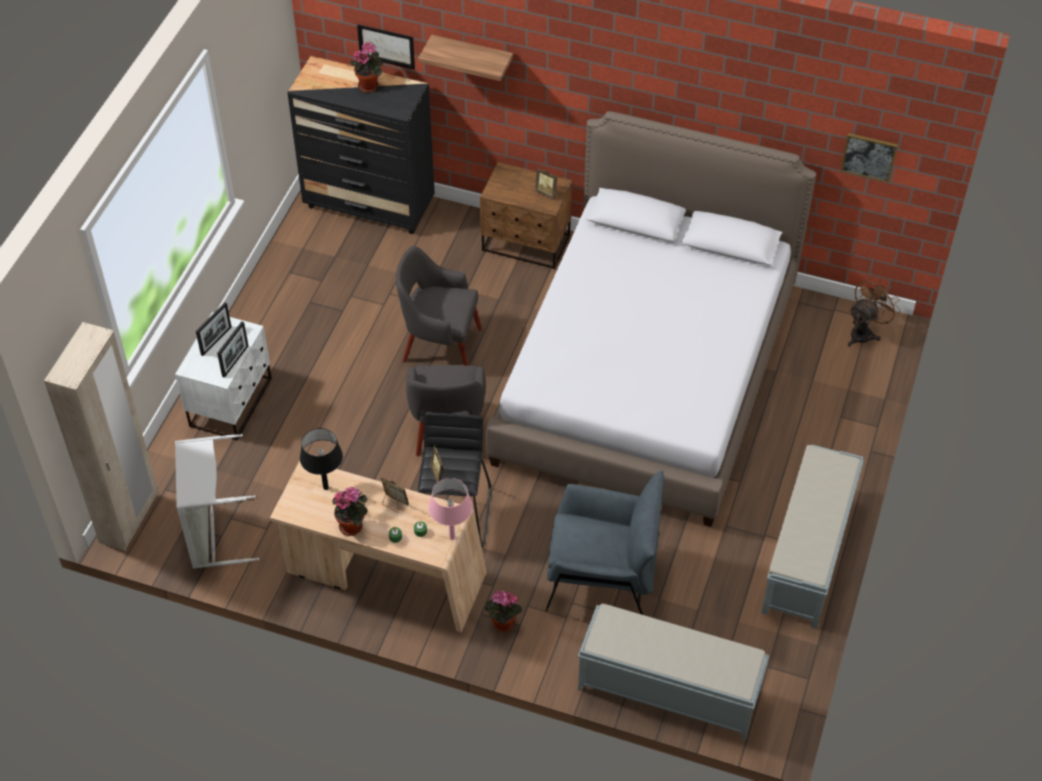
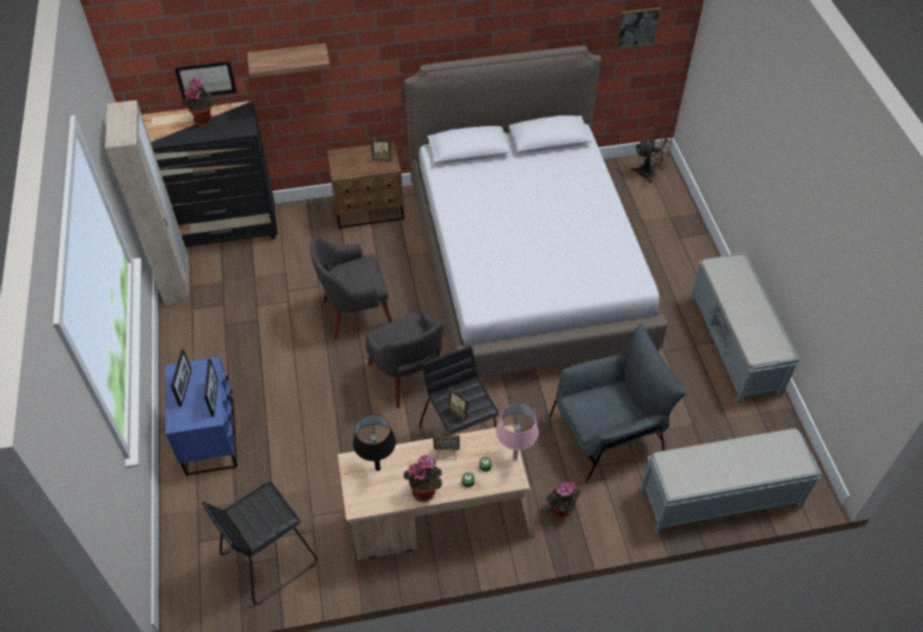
camera: 30 degrees left, 0 degrees up
beige wardrobe [44,322,158,551] -> beige wardrobe moved to [105,100,189,306]
white nightstand [175,312,272,440] -> blue nightstand [165,357,237,476]
grey laundry basket [175,434,259,569] -> black stool [202,481,317,605]
brown fan [848,277,900,347] -> brown fan turned 90 degrees clockwise [630,130,673,183]

